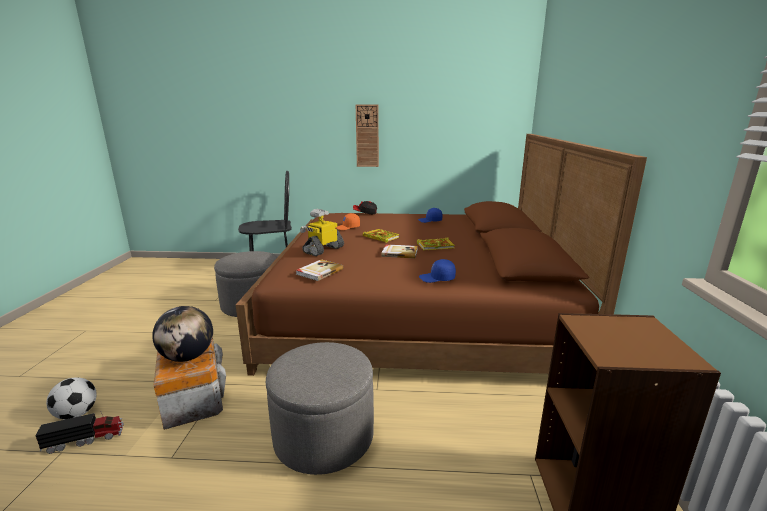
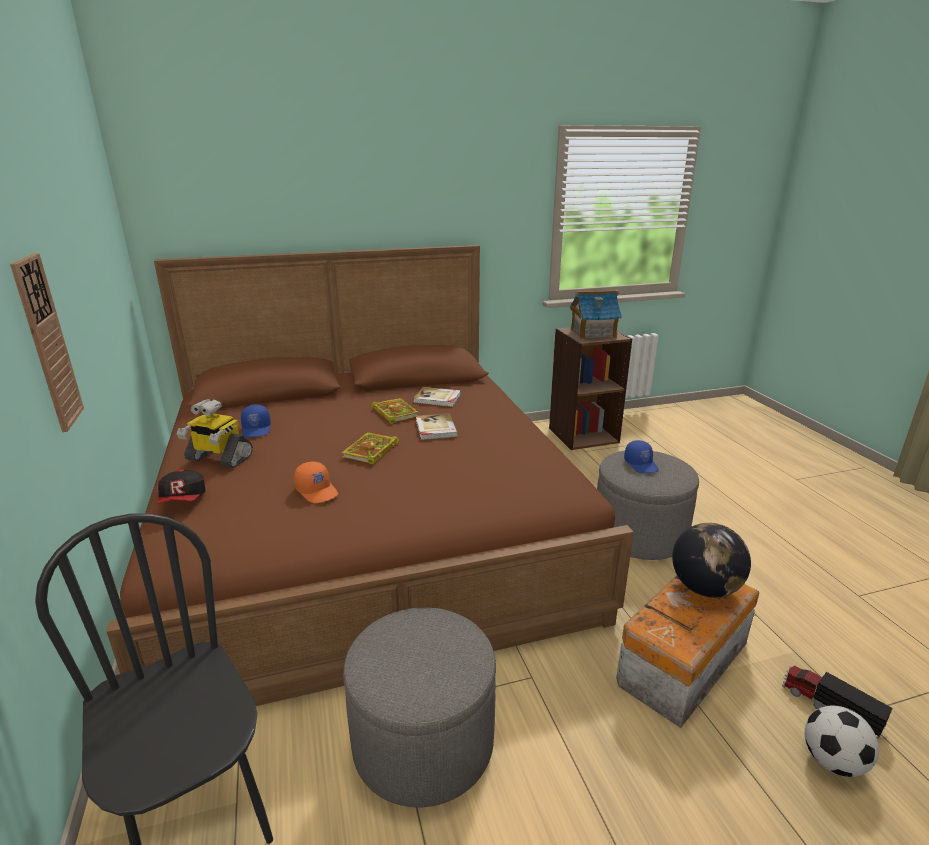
camera: 110 degrees left, 5 degrees up
book [296,259,343,281] -> book moved to [413,387,461,407]
toy robot [300,209,344,256] -> toy robot moved to [177,399,253,468]
blue cap [419,259,456,283] -> blue cap moved to [624,440,659,473]
none -> toy house [570,290,622,340]

